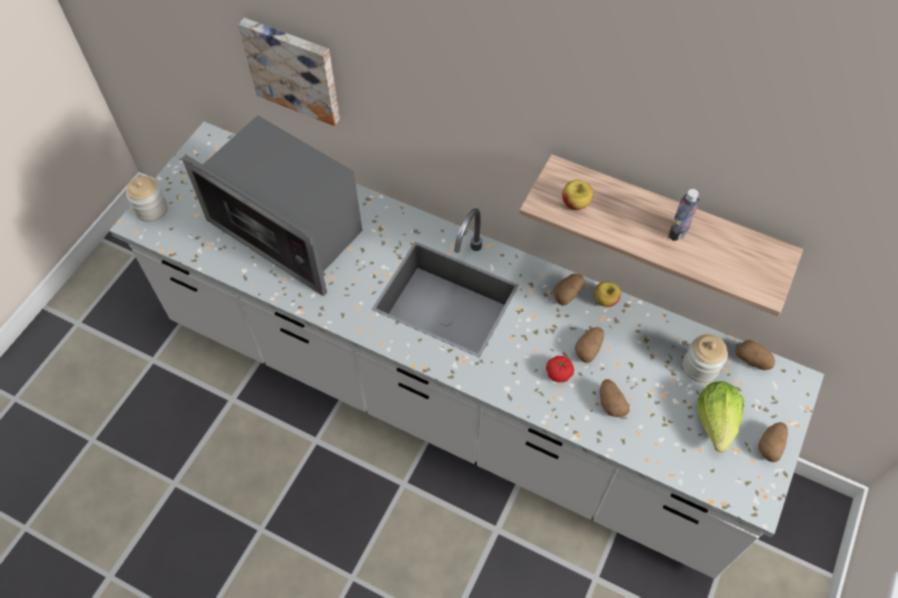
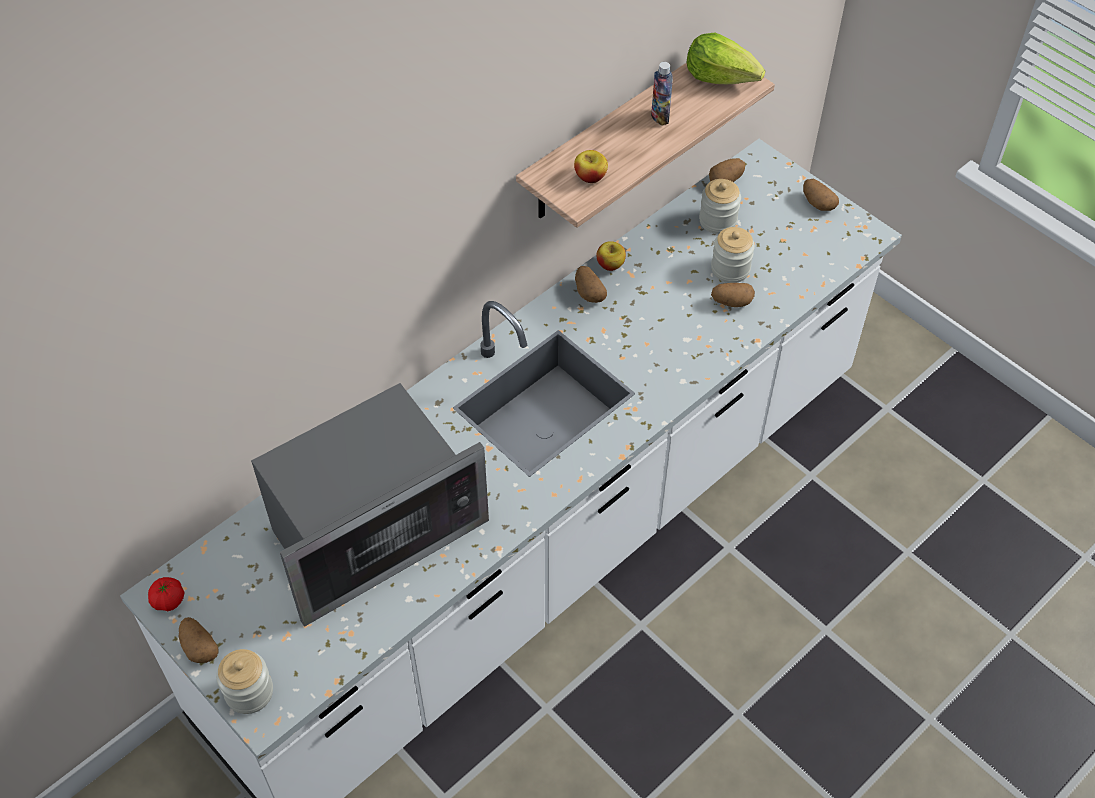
camera: 70 degrees left, 5 degrees down
picture [238,18,340,126] -> none
tomato [546,356,574,382] -> tomato moved to [148,577,184,611]
potato [575,327,604,363] -> potato moved to [179,617,219,663]
lettuce [697,381,744,452] -> lettuce moved to [687,32,766,84]
none -> jar [711,227,755,283]

